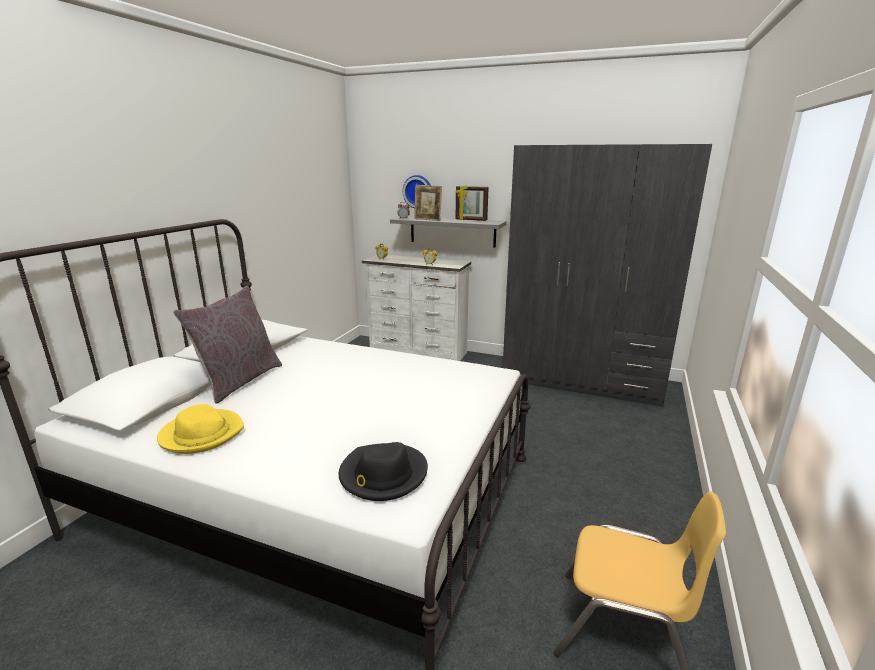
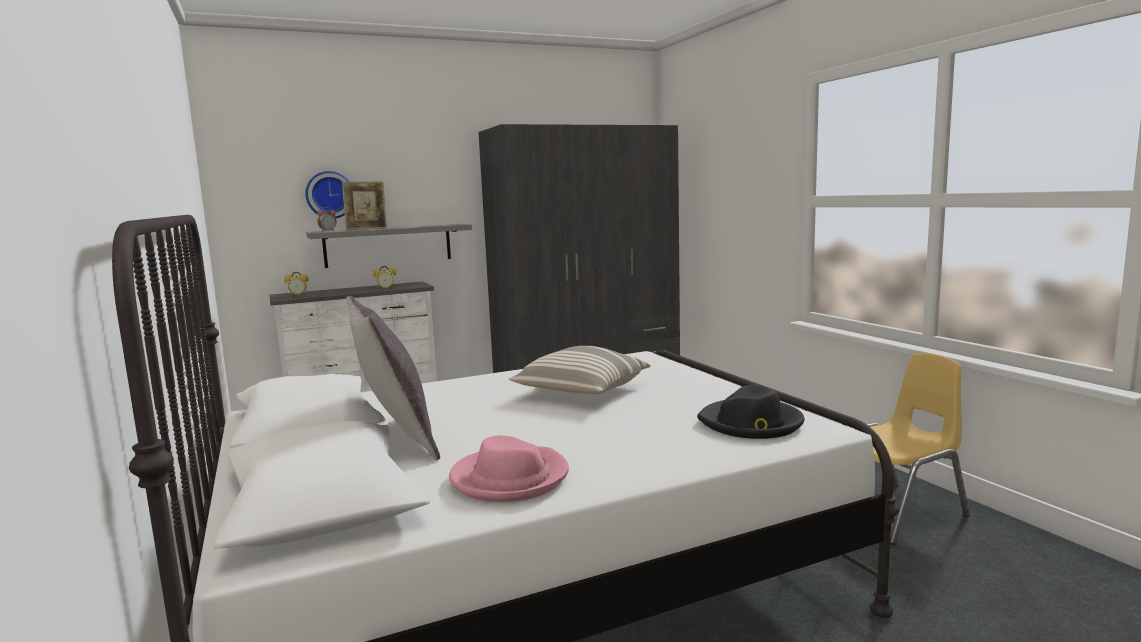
camera: 45 degrees left, 10 degrees down
yellow hat [157,404,244,454] -> pink hat [449,435,569,502]
picture frame [456,185,489,221] -> none
none -> pillow [509,346,651,394]

